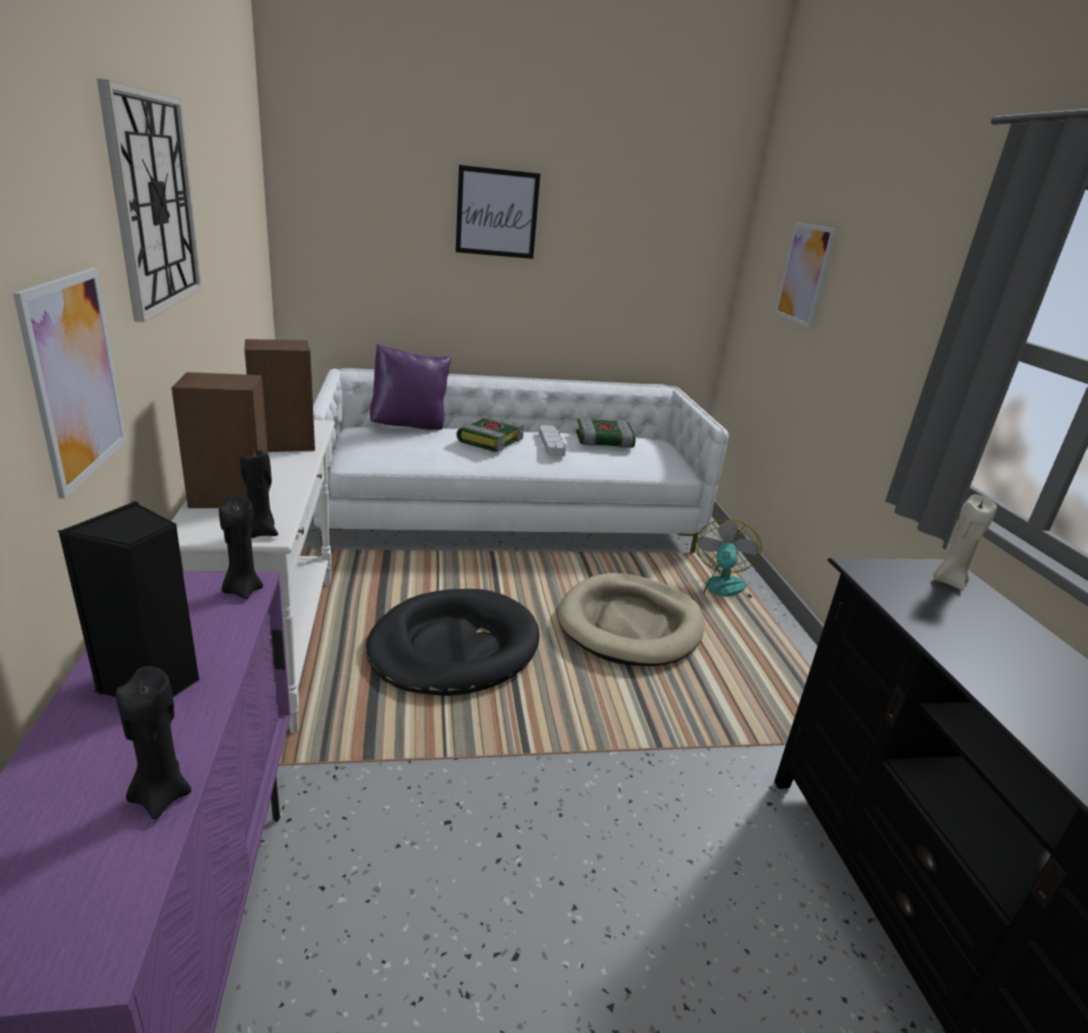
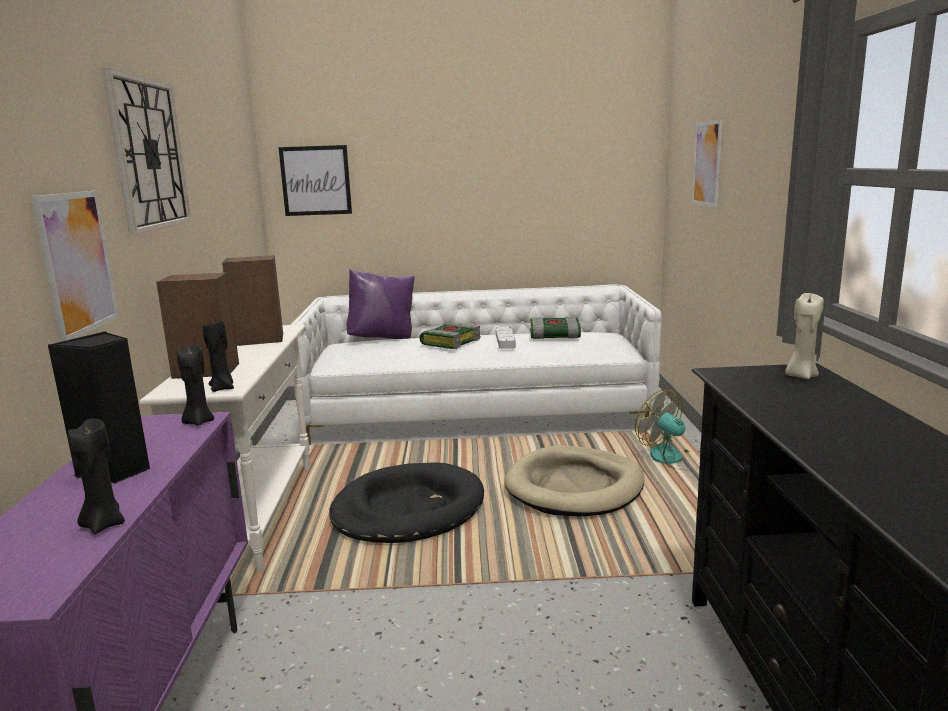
camera: 10 degrees right, 10 degrees down
picture [456,165,540,259] -> picture moved to [278,145,352,216]
fan [695,519,762,606] -> fan turned 60 degrees counterclockwise [635,390,700,471]

